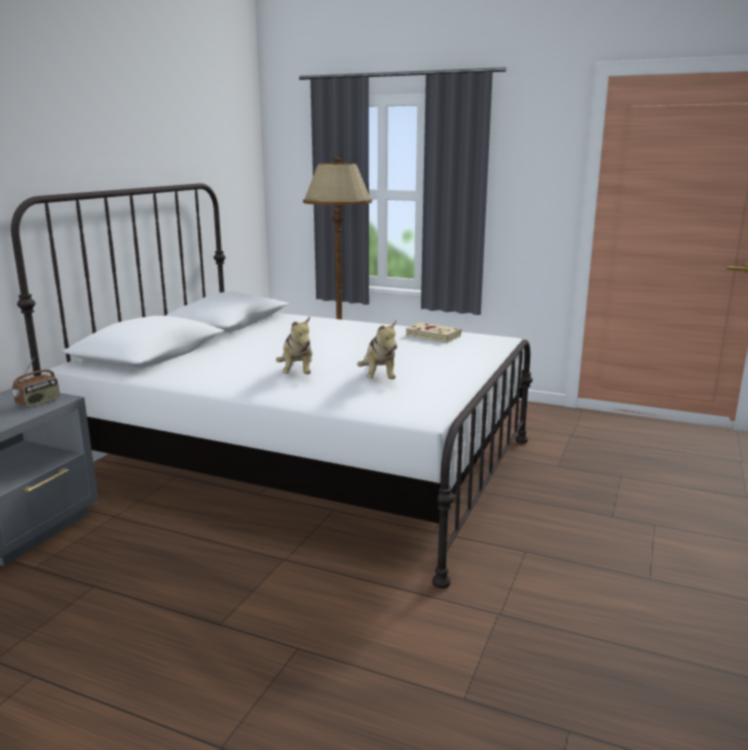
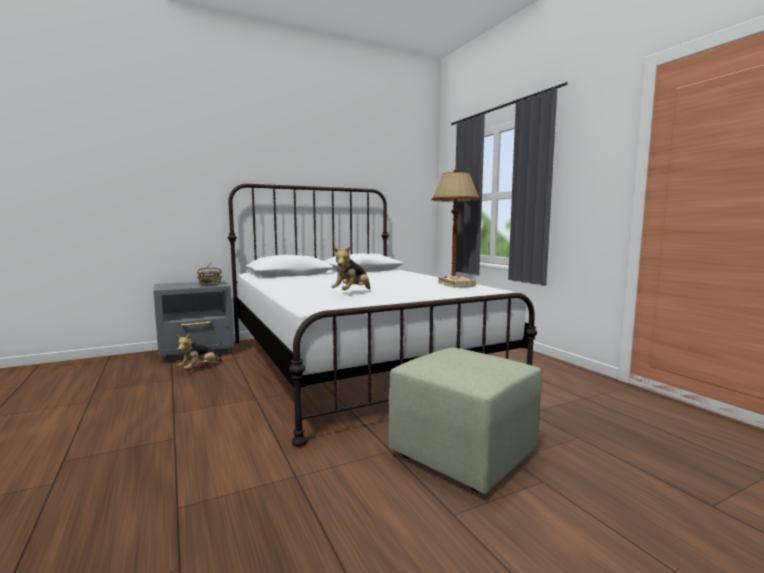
camera: 40 degrees right, 10 degrees down
plush toy [276,317,312,374] -> plush toy moved to [177,334,221,369]
none -> green ottoman [389,347,542,494]

